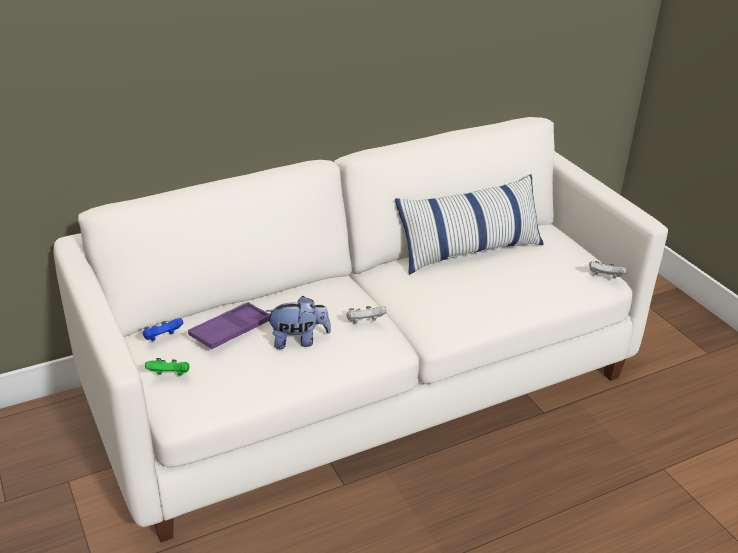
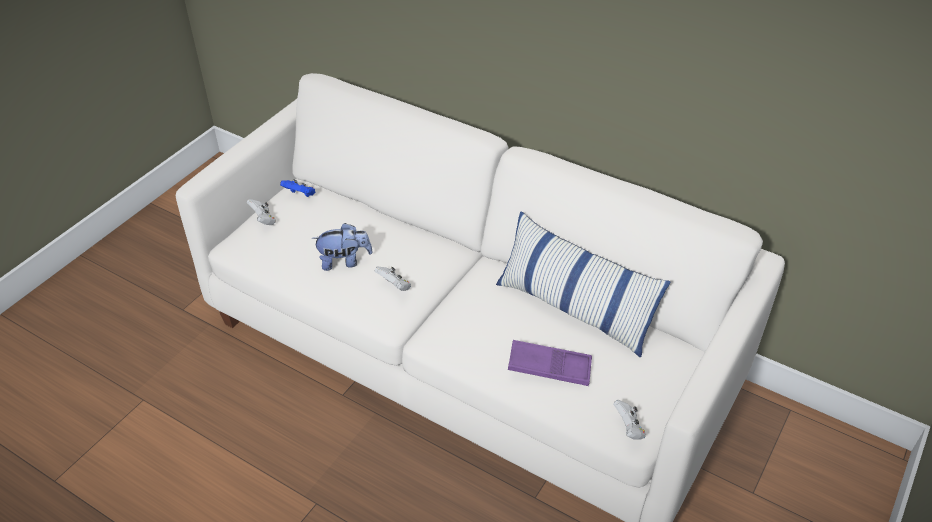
camera: 60 degrees right, 10 degrees up
green game controller [145,358,190,376] -> white game controller [247,199,276,225]
purple tray [188,302,270,349] -> purple tray moved to [508,340,592,386]
plush toy [266,296,331,349] -> plush toy turned 60 degrees counterclockwise [311,223,373,271]

